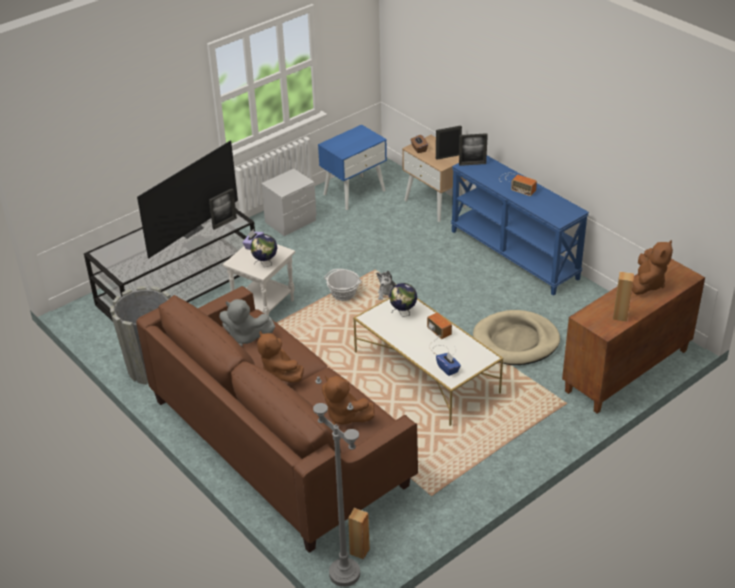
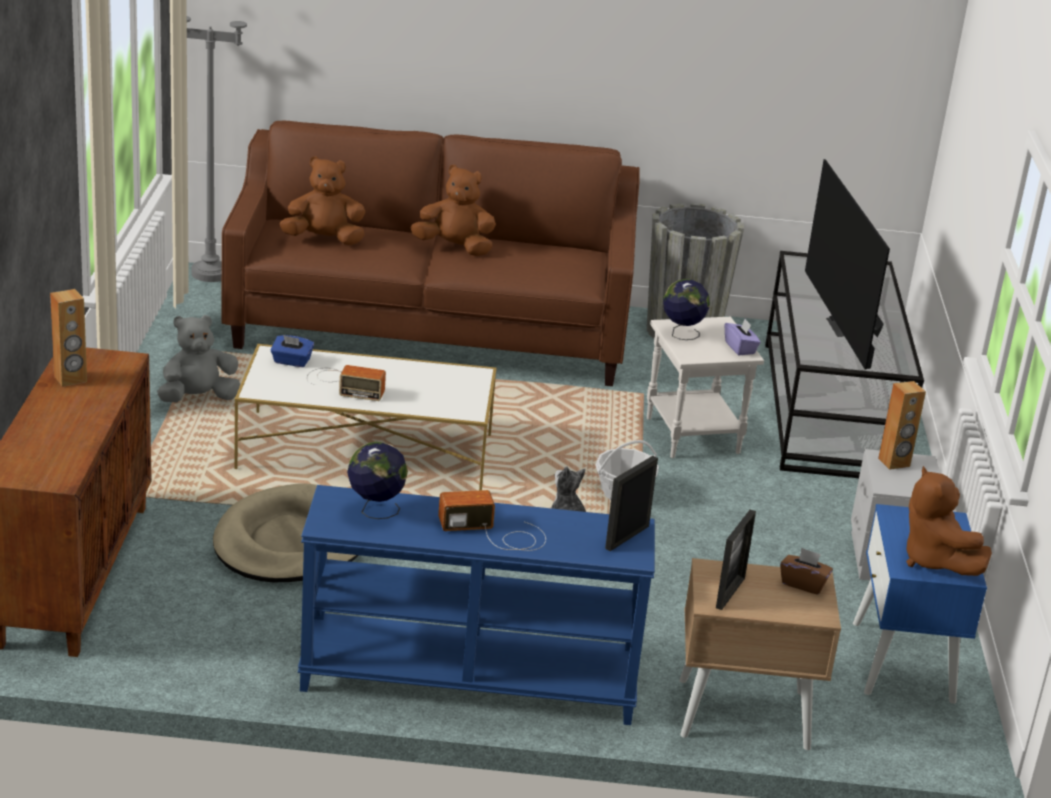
camera: 130 degrees right, 10 degrees down
picture frame [209,188,237,230] -> none
grey plush toy [219,299,275,347] -> grey plush toy moved to [157,315,240,403]
brown speaker [348,508,370,559] -> brown speaker moved to [878,381,926,470]
globe [389,283,417,317] -> globe moved to [347,442,408,519]
brown plush toy [632,240,673,295] -> brown plush toy moved to [906,466,992,576]

